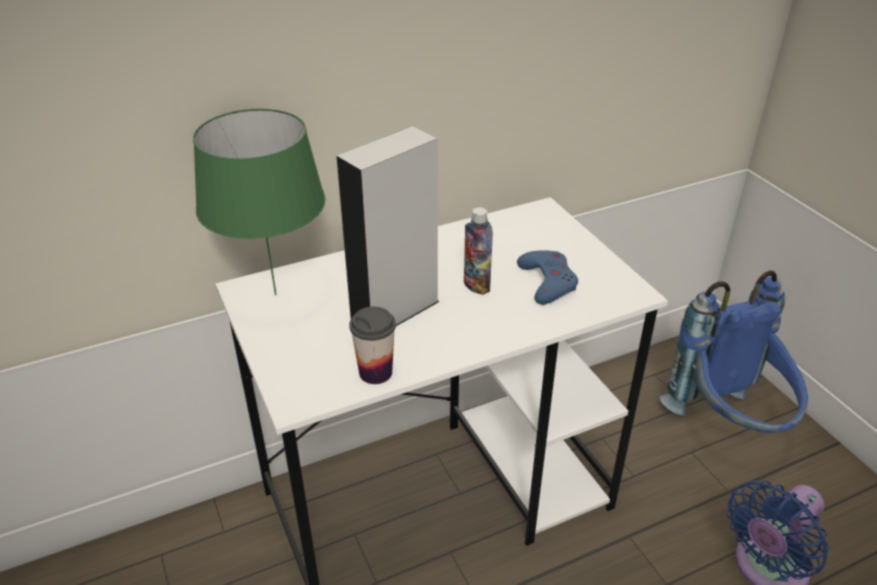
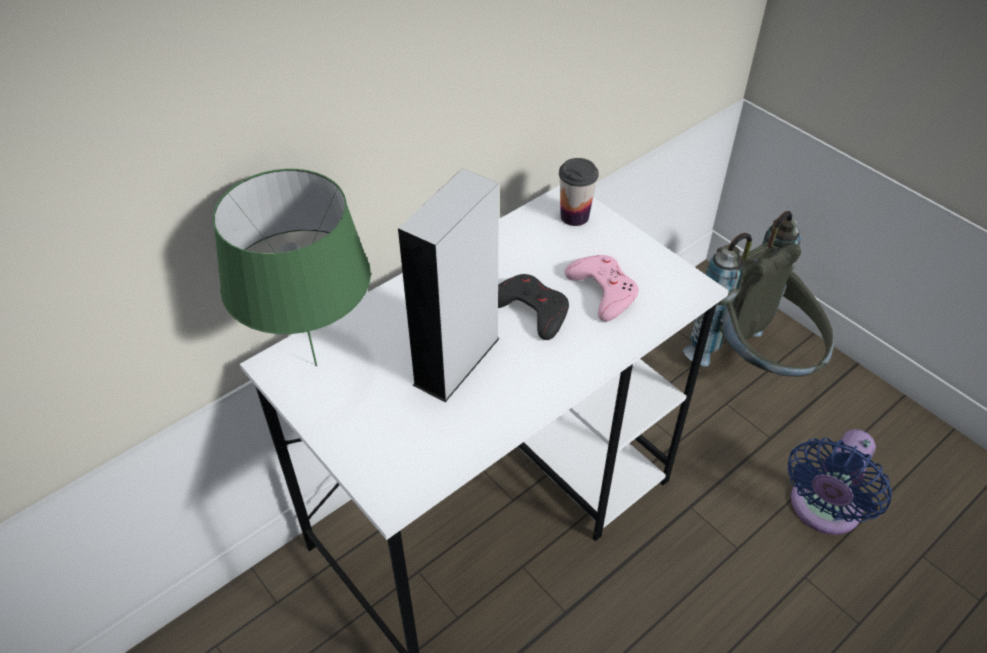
camera: 15 degrees left, 10 degrees up
cup [349,307,396,384] -> cup moved to [559,158,599,226]
bottle [464,207,493,295] -> black game controller [498,274,569,340]
blue game controller [517,250,578,305] -> pink game controller [564,255,639,322]
blue backpack [660,270,808,433] -> grey backpack [683,211,834,377]

